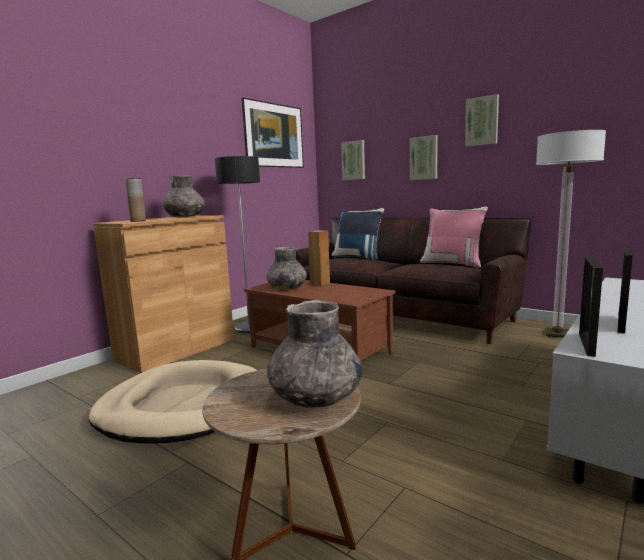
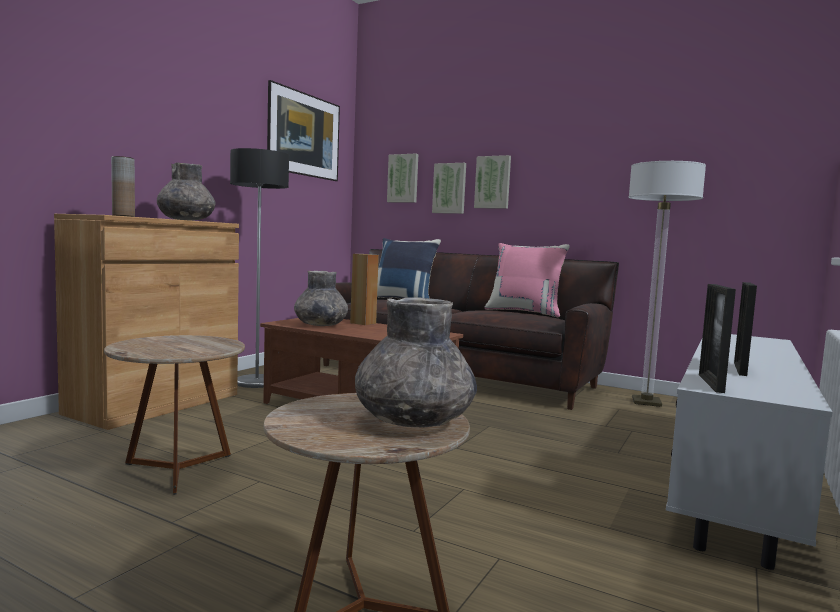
camera: 10 degrees left, 5 degrees down
beige dog bed [88,360,256,443] -> brown side table [104,335,245,495]
picture [465,94,499,147] -> picture moved to [432,163,466,214]

